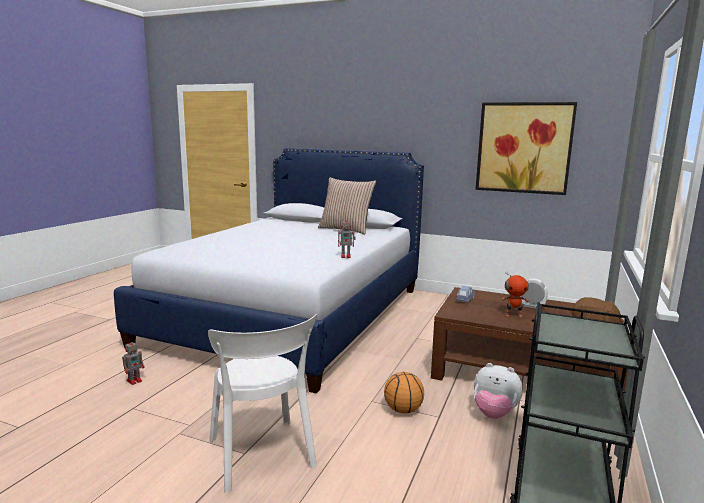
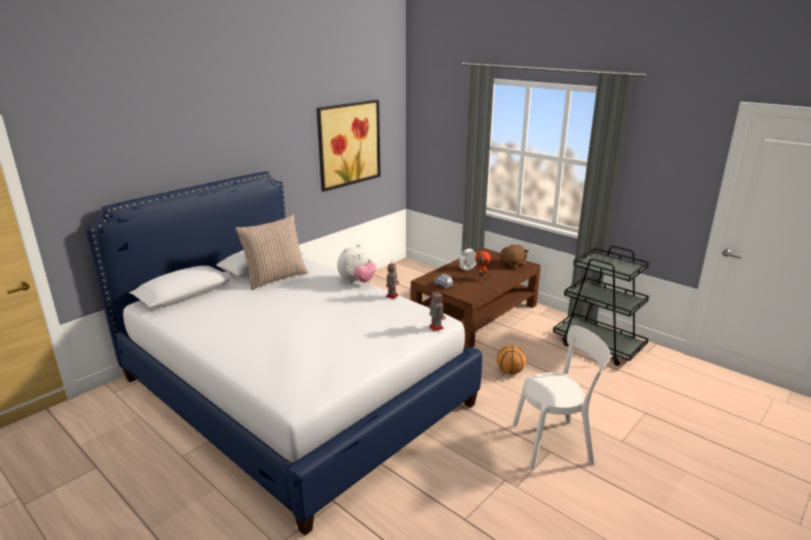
camera: 70 degrees left, 10 degrees up
toy robot [122,339,144,385] -> toy robot moved to [429,289,446,331]
plush toy [474,363,523,419] -> plush toy moved to [337,244,376,283]

